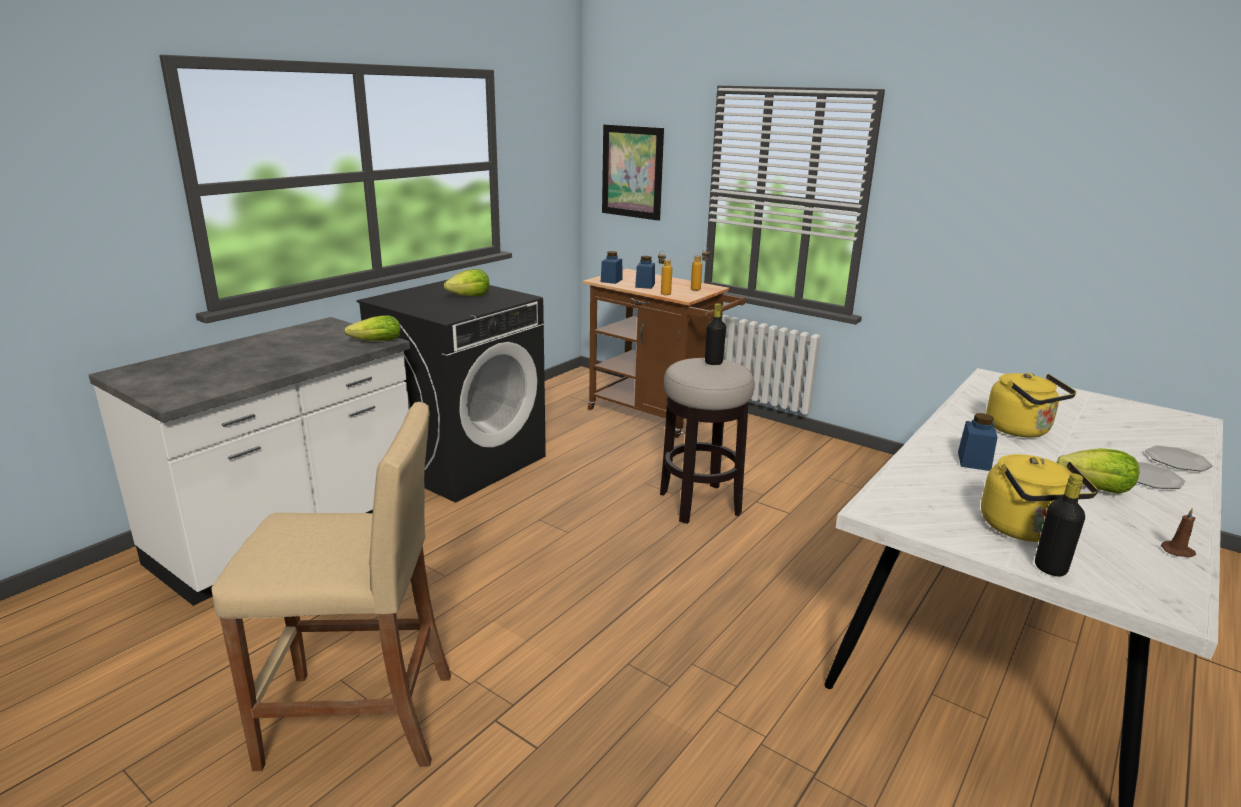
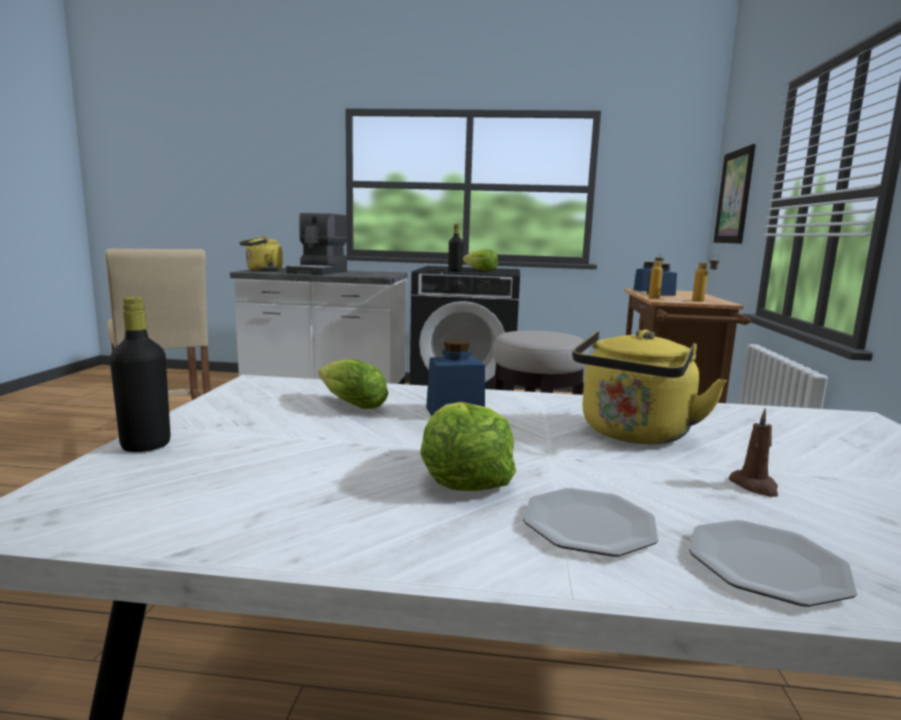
camera: 60 degrees right, 10 degrees down
lettuce [344,315,401,341] -> lettuce moved to [318,359,388,409]
black bottle [705,303,726,365] -> black bottle moved to [448,224,463,272]
yellow kettle [981,454,1098,542] -> yellow kettle moved to [239,236,283,271]
brown candle [1161,508,1196,557] -> brown candle moved to [728,408,778,497]
none -> coffee machine [286,213,347,275]

